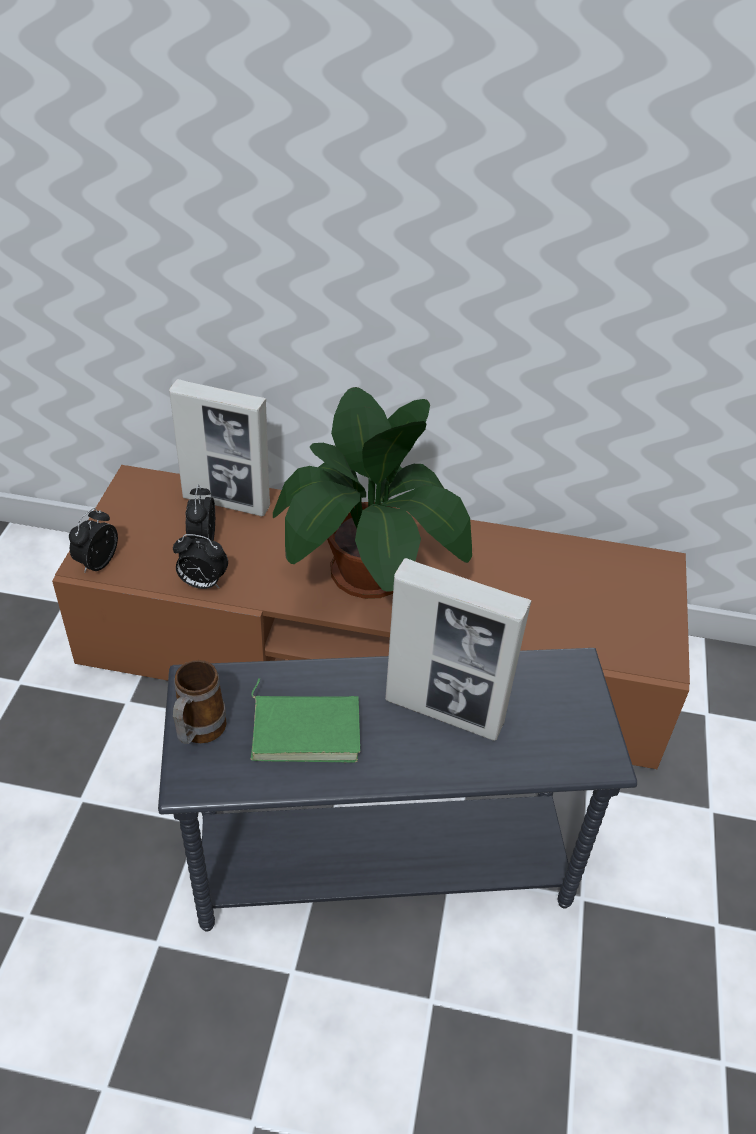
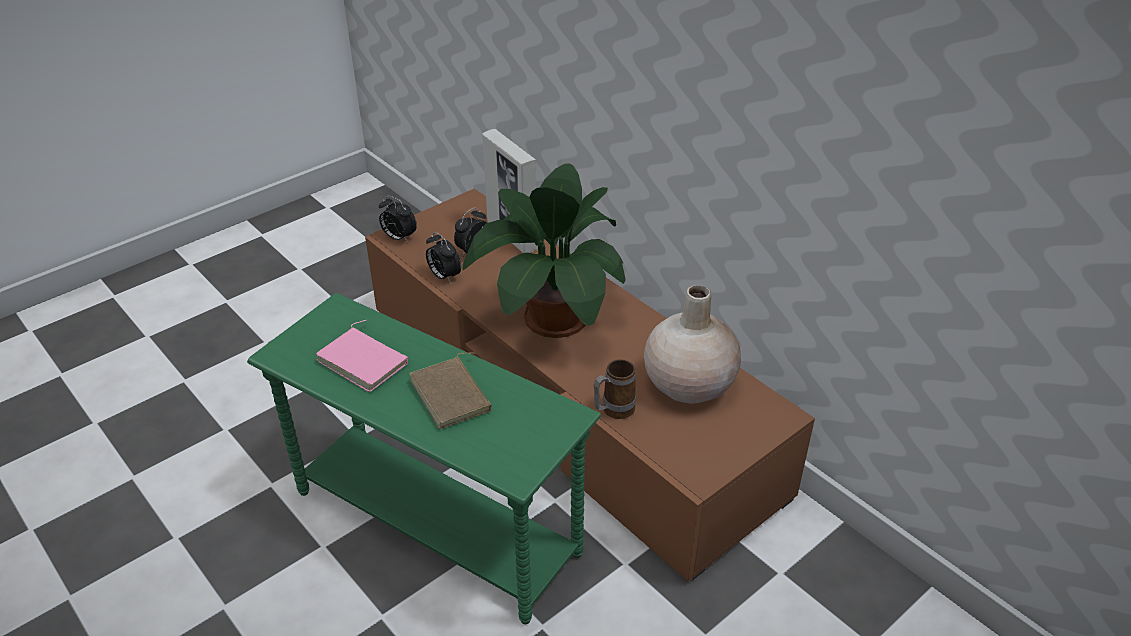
camera: 40 degrees right, 5 degrees down
alarm clock [69,508,118,573] -> alarm clock turned 120 degrees counterclockwise [379,196,417,242]
grey side table [158,648,637,932] -> green side table [247,293,601,625]
mug [173,660,227,744] -> mug moved to [594,359,636,419]
green book [250,678,360,762] -> pink book [316,320,408,392]
picture frame [385,558,531,741] -> brown book [409,353,491,429]
none -> beige vase [644,285,741,404]

